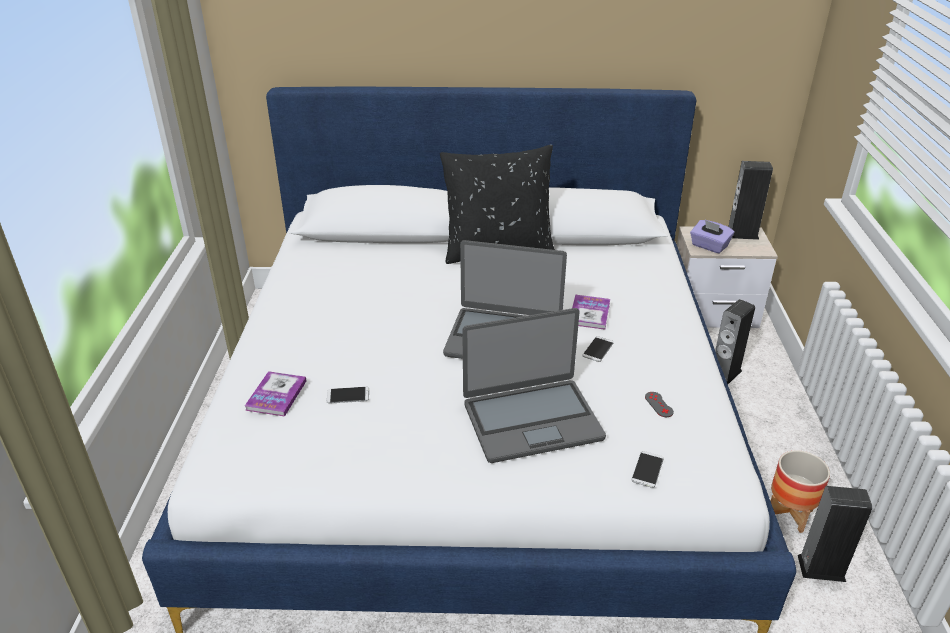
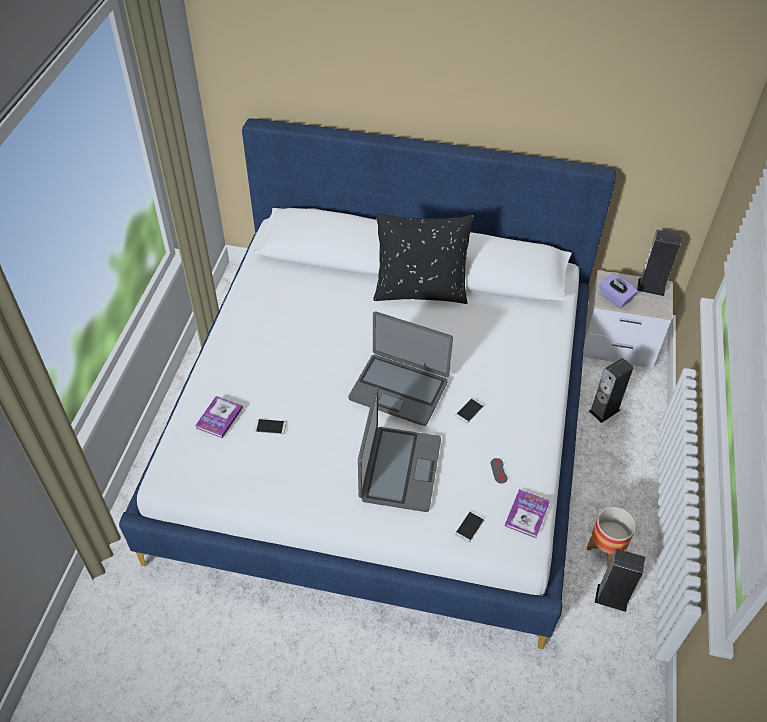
camera: 10 degrees right, 15 degrees up
laptop [462,308,606,463] -> laptop turned 75 degrees counterclockwise [358,387,441,512]
book [572,295,610,330] -> book moved to [505,489,550,538]

